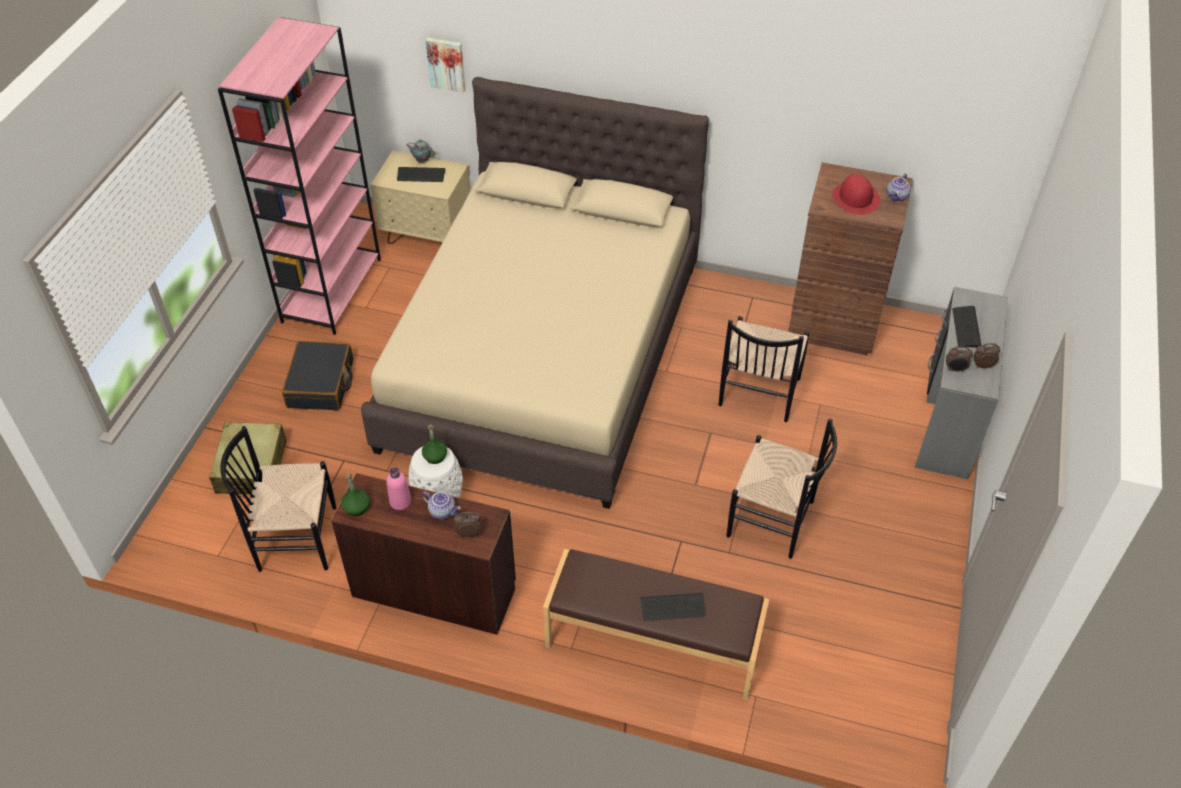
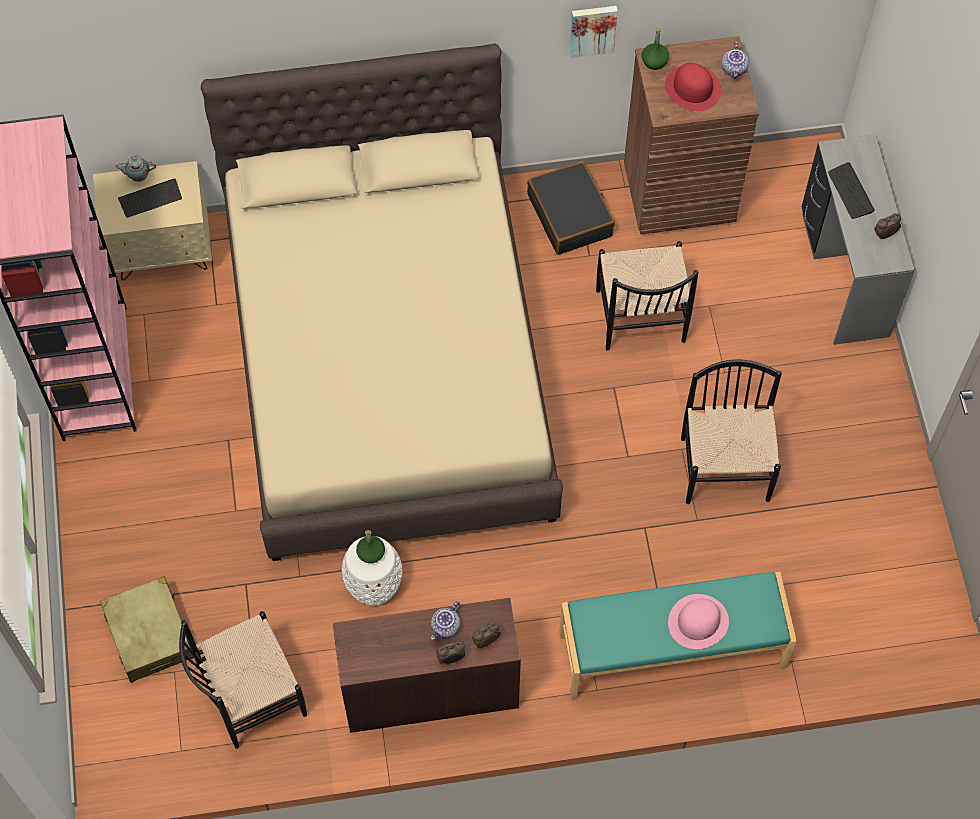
camera: 25 degrees left, 15 degrees up
black suitcase [282,341,353,411] -> black suitcase moved to [527,161,615,255]
green bottle [341,473,370,516] -> green bottle moved to [642,28,669,70]
pink bottle [386,467,411,510] -> none
teapot [422,492,461,520] -> teapot turned 120 degrees clockwise [431,601,460,640]
picture [425,37,466,93] -> picture moved to [570,6,618,58]
brown bench [543,549,770,700] -> turquoise bench [559,572,797,700]
keyboard [640,593,705,621] -> pink hat [668,594,729,649]
black chair [727,419,837,559] -> black chair turned 90 degrees counterclockwise [681,360,782,504]
alarm clock [946,346,973,373] -> alarm clock moved to [436,641,465,665]

